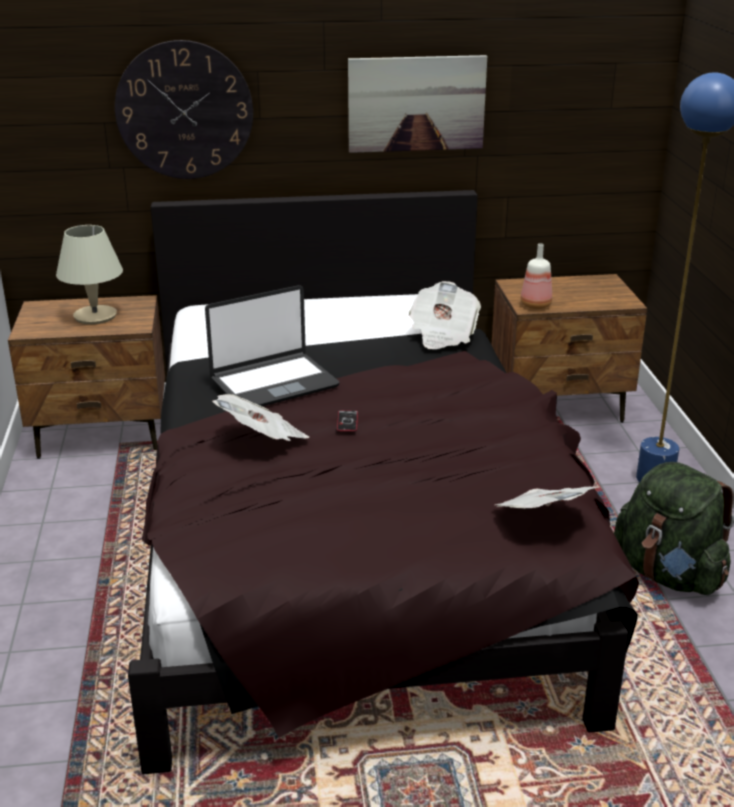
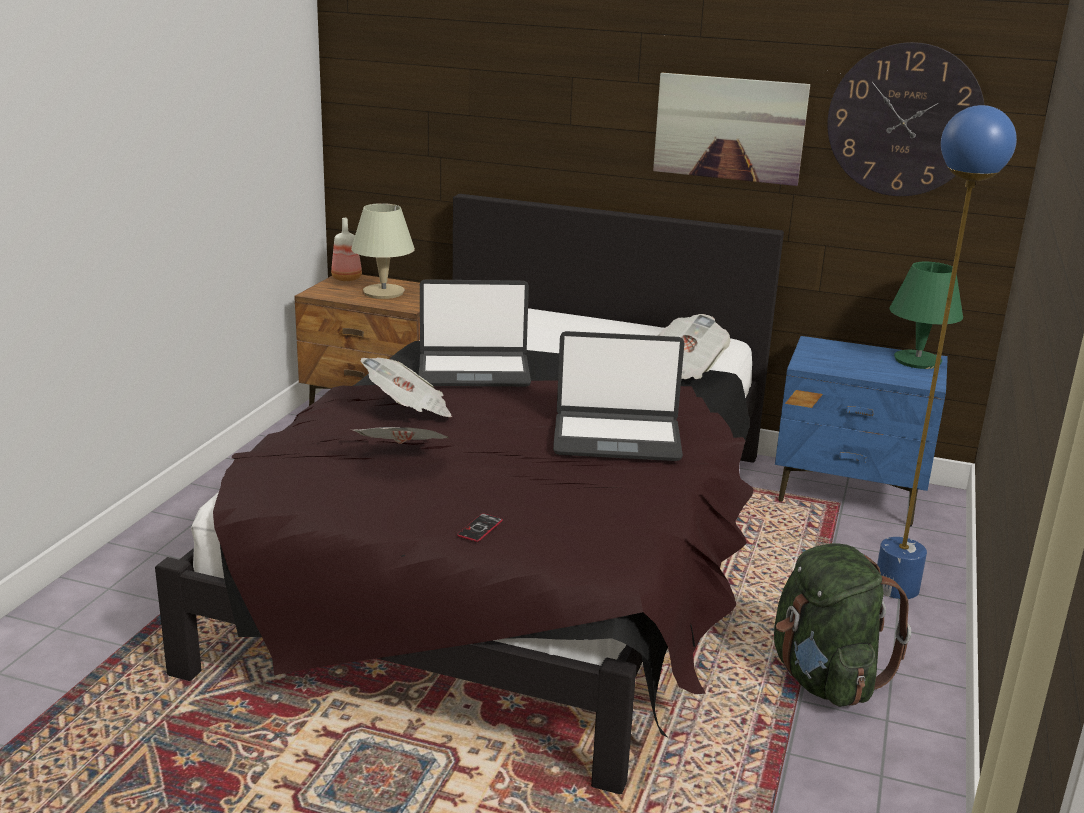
camera: 25 degrees right, 5 degrees down
wall clock [115,40,253,179] -> wall clock moved to [827,42,984,196]
phone [337,410,358,431] -> phone moved to [457,513,503,542]
brown nightstand [491,274,647,423] -> blue nightstand [775,336,948,527]
newspaper [495,487,598,508] -> newspaper moved to [354,427,449,444]
bottle [520,243,552,309] -> bottle moved to [331,218,362,281]
none -> laptop [553,331,684,461]
none -> green table lamp [890,262,963,369]

